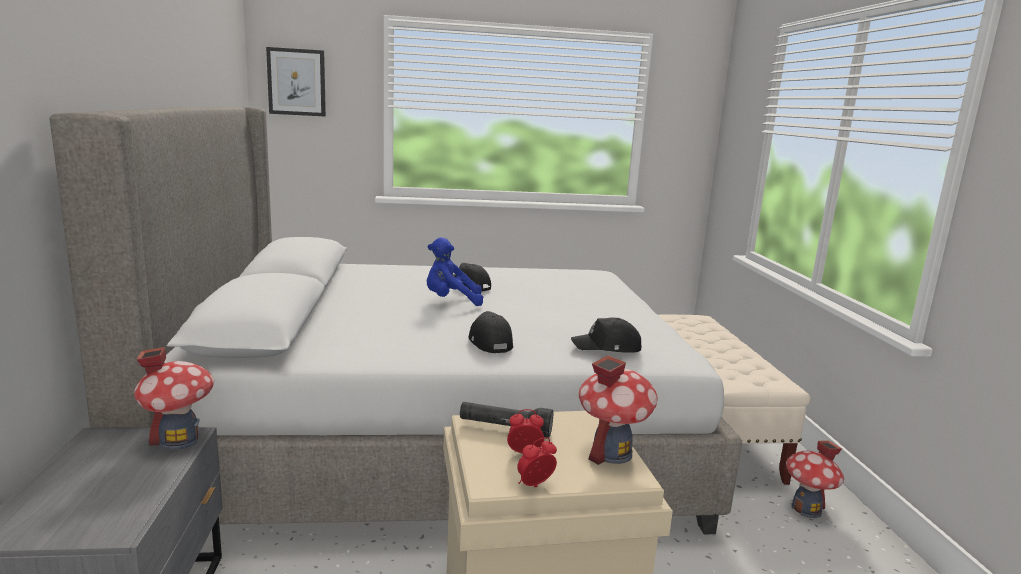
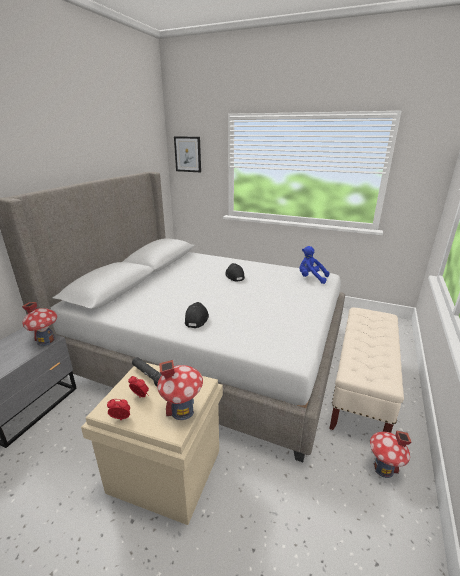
camera: 30 degrees right, 10 degrees up
blue plush toy [427,237,483,306] -> blue plush toy moved to [299,246,330,284]
black cap [571,317,642,353] -> none

